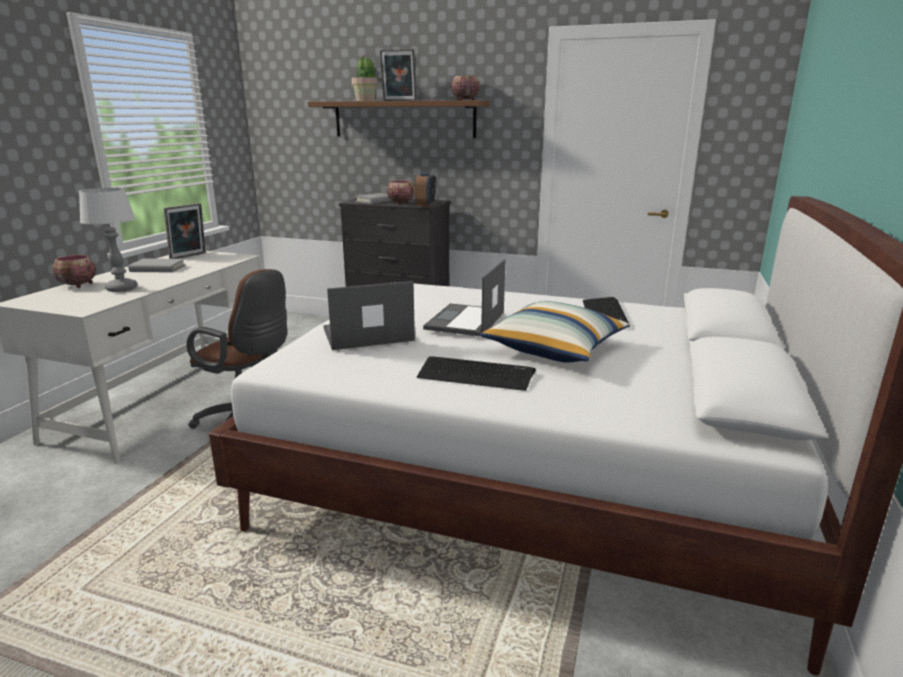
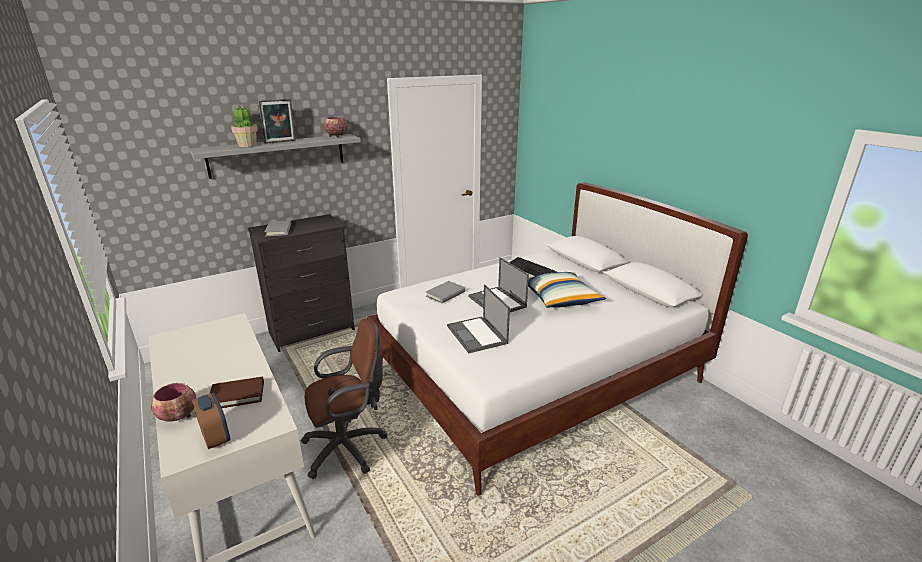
camera: 50 degrees left, 5 degrees up
table lamp [79,188,138,292] -> brown book [210,377,264,408]
grey book [128,259,186,272] -> grey book moved to [426,281,465,303]
picture frame [164,203,206,259] -> none
brown shelf [308,100,489,138] -> grey shelf [189,134,361,179]
laptop [323,281,415,350] -> laptop turned 45 degrees counterclockwise [447,284,510,353]
bowl [387,181,415,204] -> none
alarm clock [415,172,437,207] -> alarm clock moved to [192,393,230,449]
keyboard [417,356,536,391] -> none

